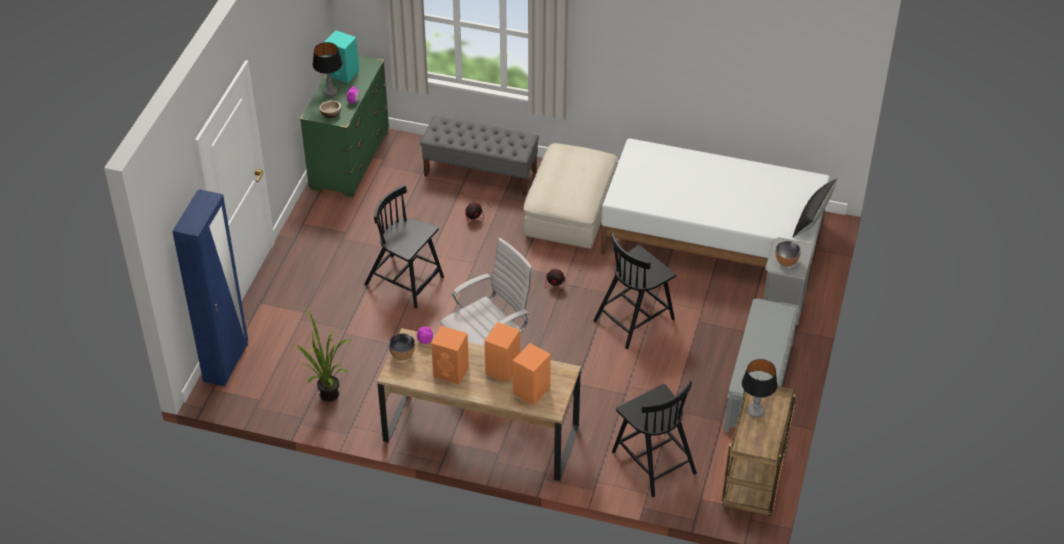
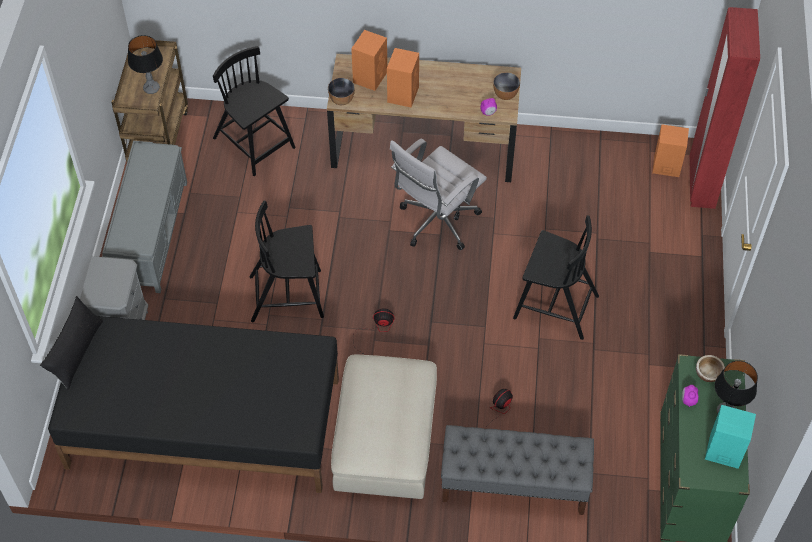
camera: 170 degrees right, 10 degrees up
blue wardrobe [172,189,248,386] -> red wardrobe [690,7,760,209]
potted plant [294,308,351,402] -> none
orange speaker [431,326,469,384] -> orange speaker moved to [652,124,689,177]
black chair [593,233,676,349] -> black chair turned 135 degrees counterclockwise [249,201,324,322]
white bed [601,138,830,294] -> black bed [48,316,339,493]
bowl [776,241,801,266] -> bowl moved to [328,78,355,105]

